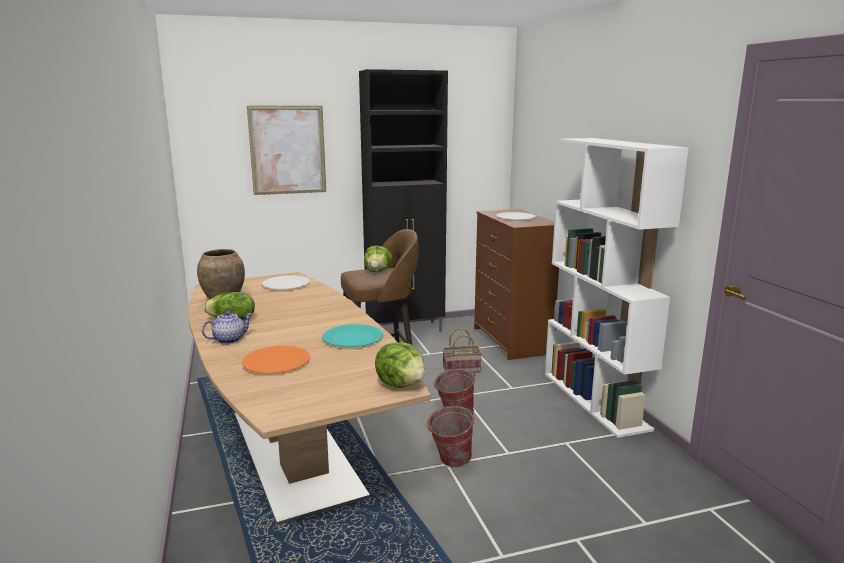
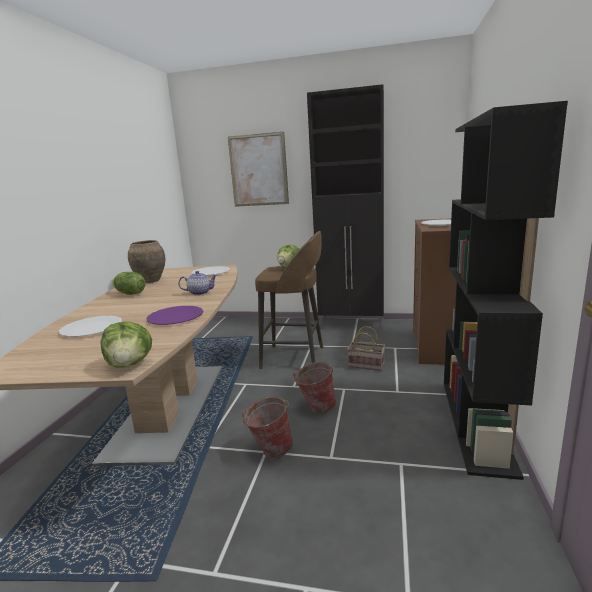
camera: 30 degrees right, 0 degrees up
teapot [202,311,252,344] -> teapot moved to [178,271,217,295]
orange plate [242,346,310,374] -> white plate [59,316,122,337]
turquoise plate [322,324,383,347] -> purple plate [146,306,203,325]
white bookcase [545,138,689,438] -> black bookcase [444,101,568,480]

